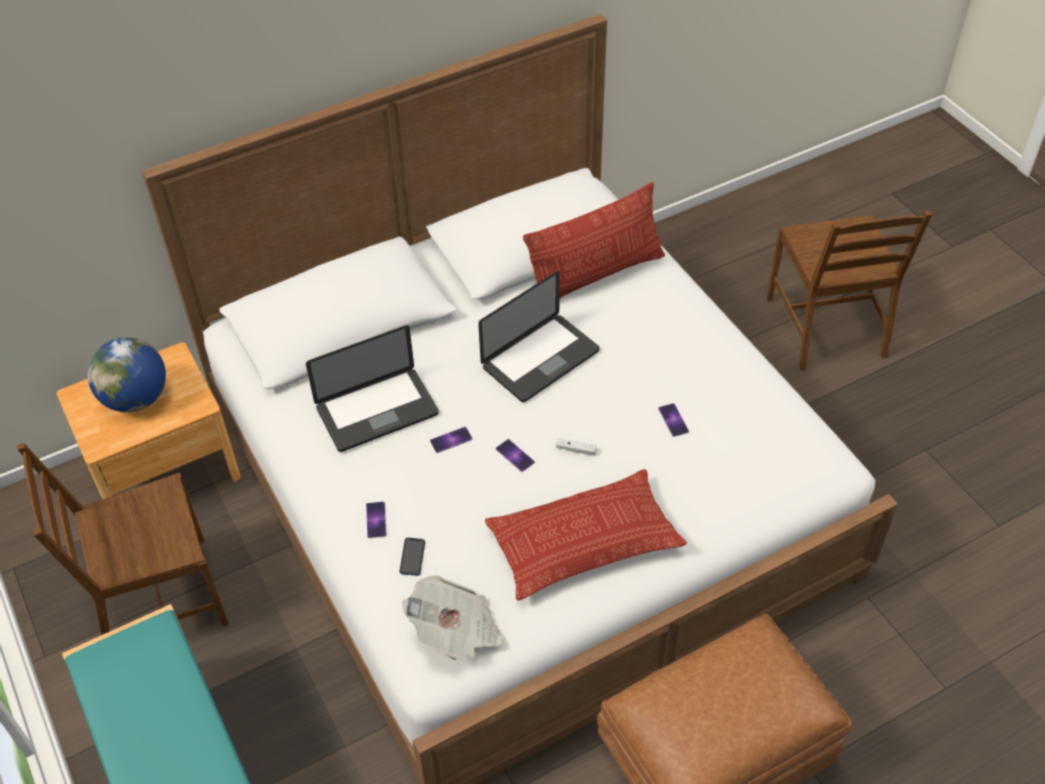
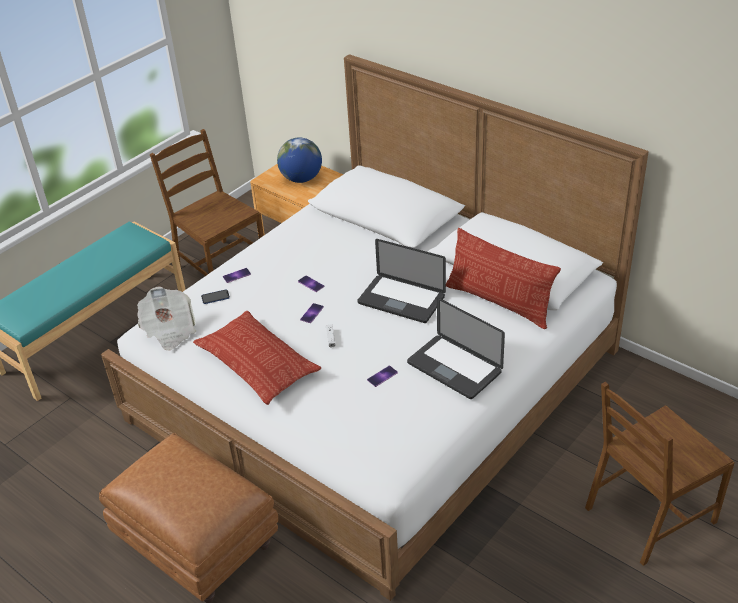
camera: 70 degrees right, 10 degrees down
laptop [306,325,439,452] -> laptop moved to [407,298,505,399]

